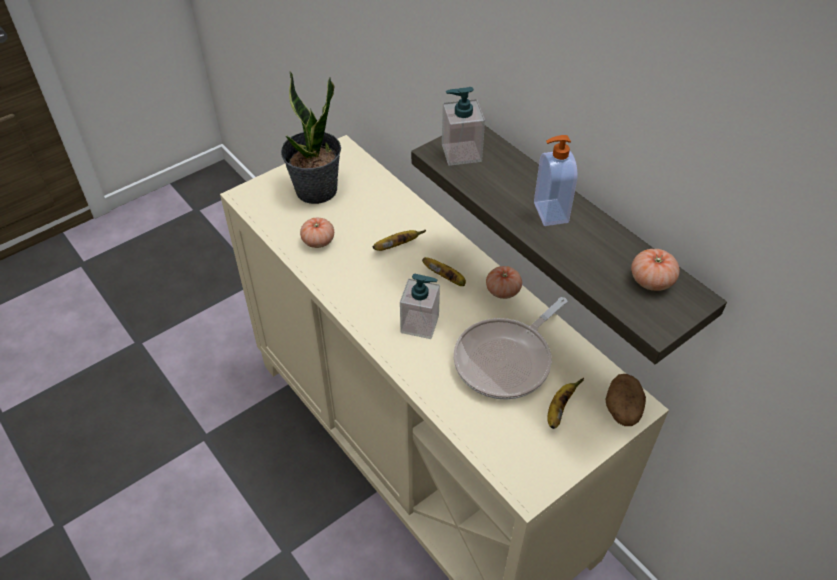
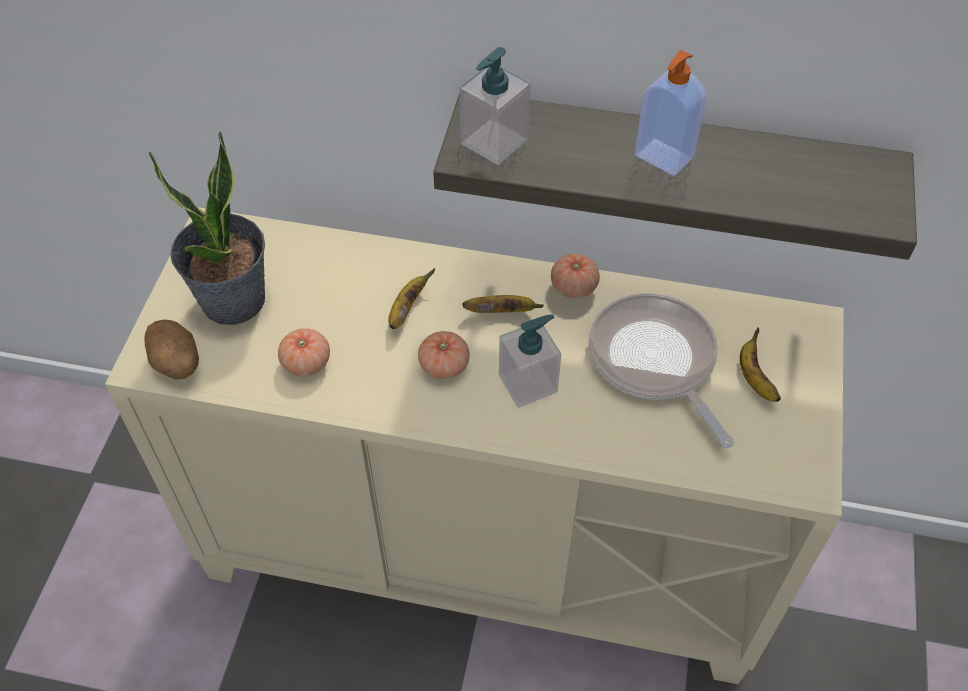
camera: 40 degrees left, 5 degrees up
frying pan [454,297,567,400] -> frying pan turned 150 degrees clockwise [588,293,734,448]
potato [605,374,646,426] -> potato moved to [144,319,199,380]
tomato [631,249,680,291] -> tomato moved to [418,331,470,379]

